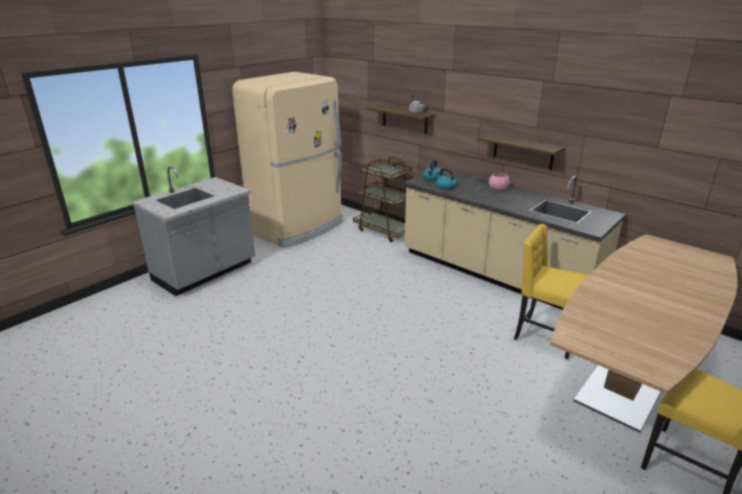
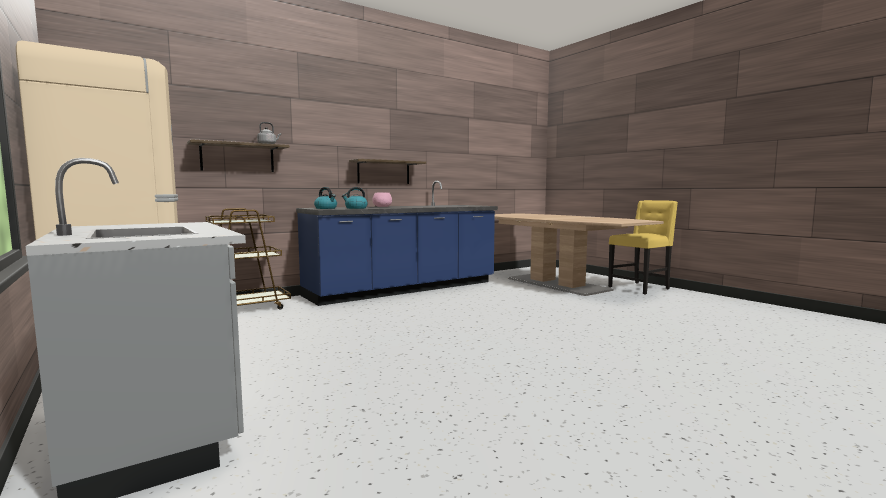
camera: 75 degrees left, 20 degrees down
beige counter [403,168,626,310] -> blue counter [296,181,498,306]
yellow chair [514,224,589,359] -> none

